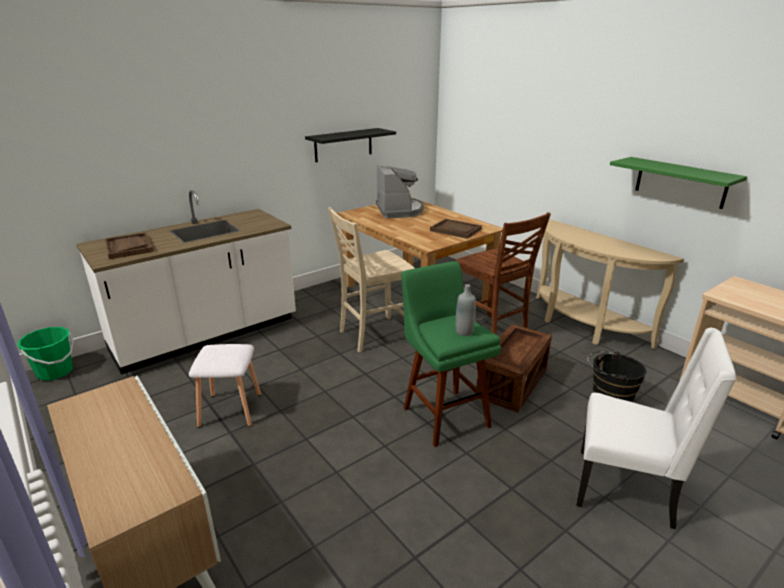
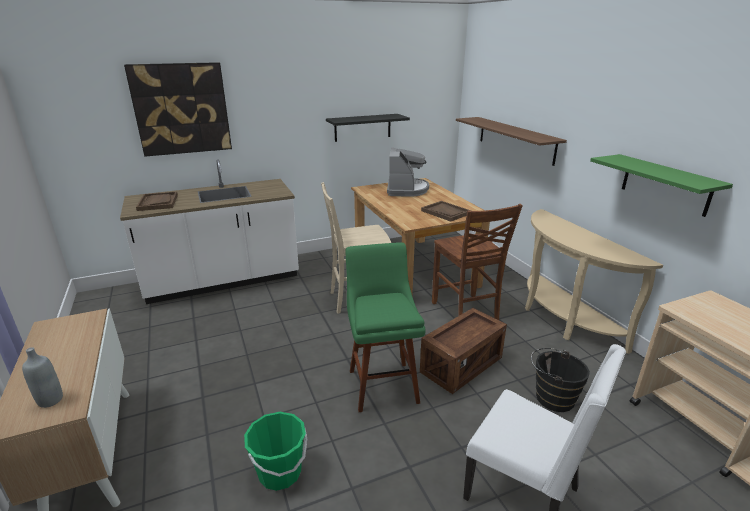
camera: 15 degrees right, 0 degrees up
green bucket [17,327,73,380] -> green bucket moved to [244,412,307,491]
white stool [189,344,261,428] -> none
grey bottle [456,284,476,336] -> grey bottle moved to [22,347,63,408]
none -> picture [124,62,232,157]
none -> shelf [456,117,567,166]

